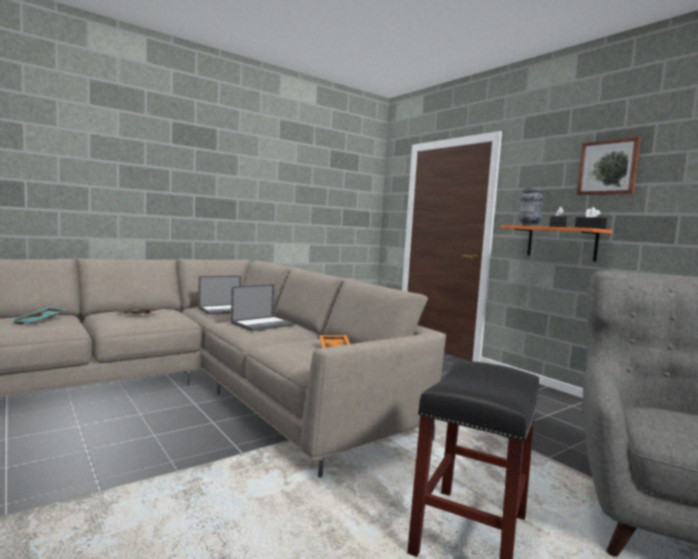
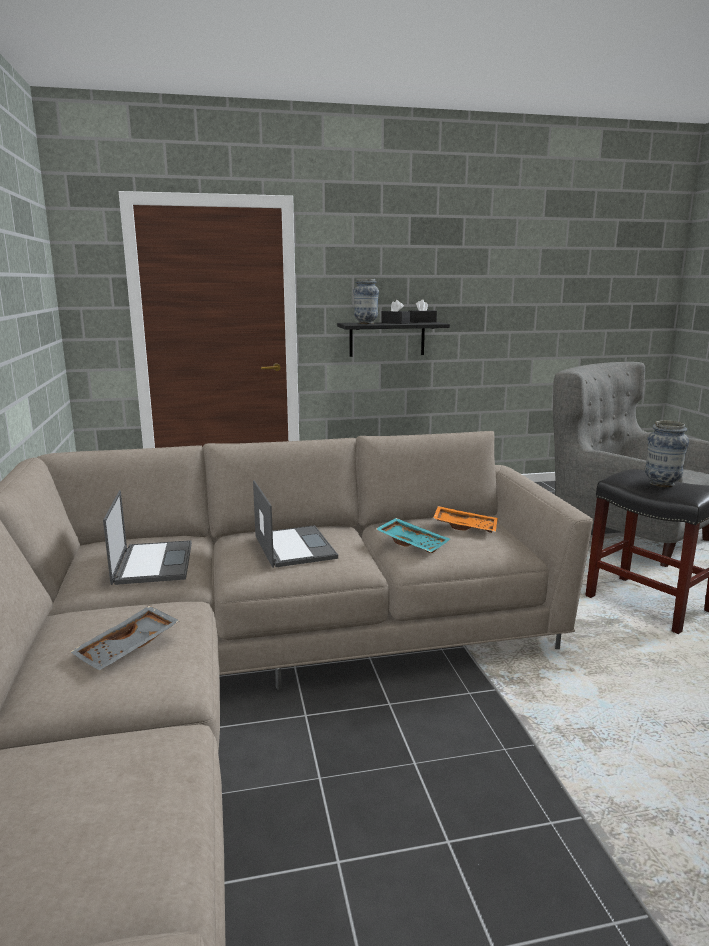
camera: 65 degrees left, 10 degrees up
turquoise tray [11,307,67,325] -> turquoise tray moved to [376,518,450,553]
orange shelf [501,225,612,262] -> black shelf [337,322,450,357]
picture [577,137,641,195] -> none
none -> vase [645,420,689,487]

